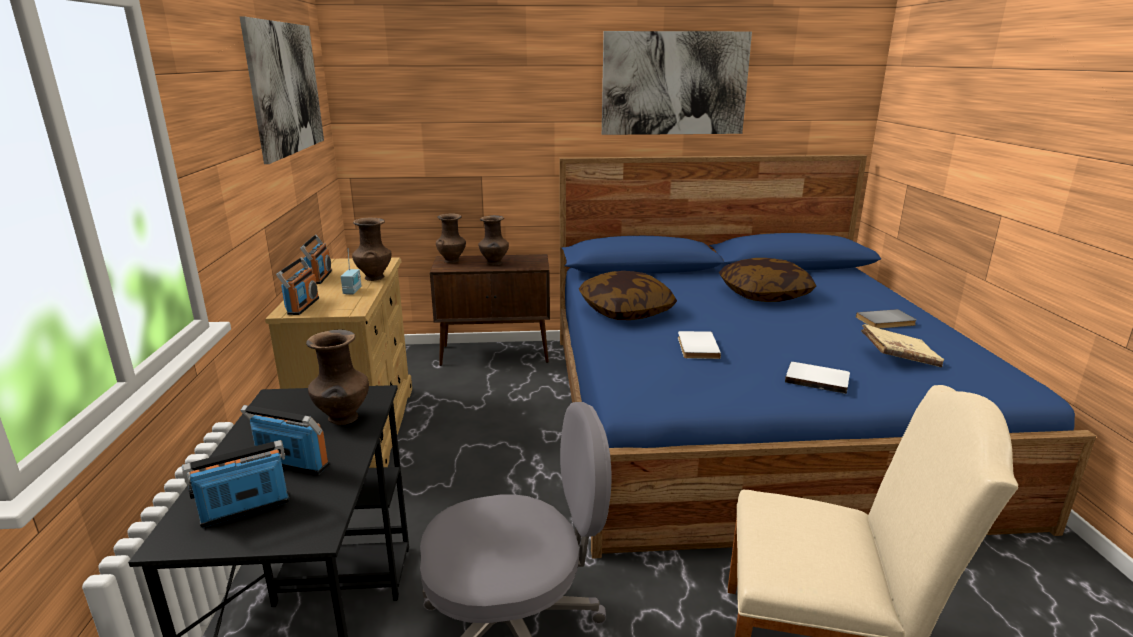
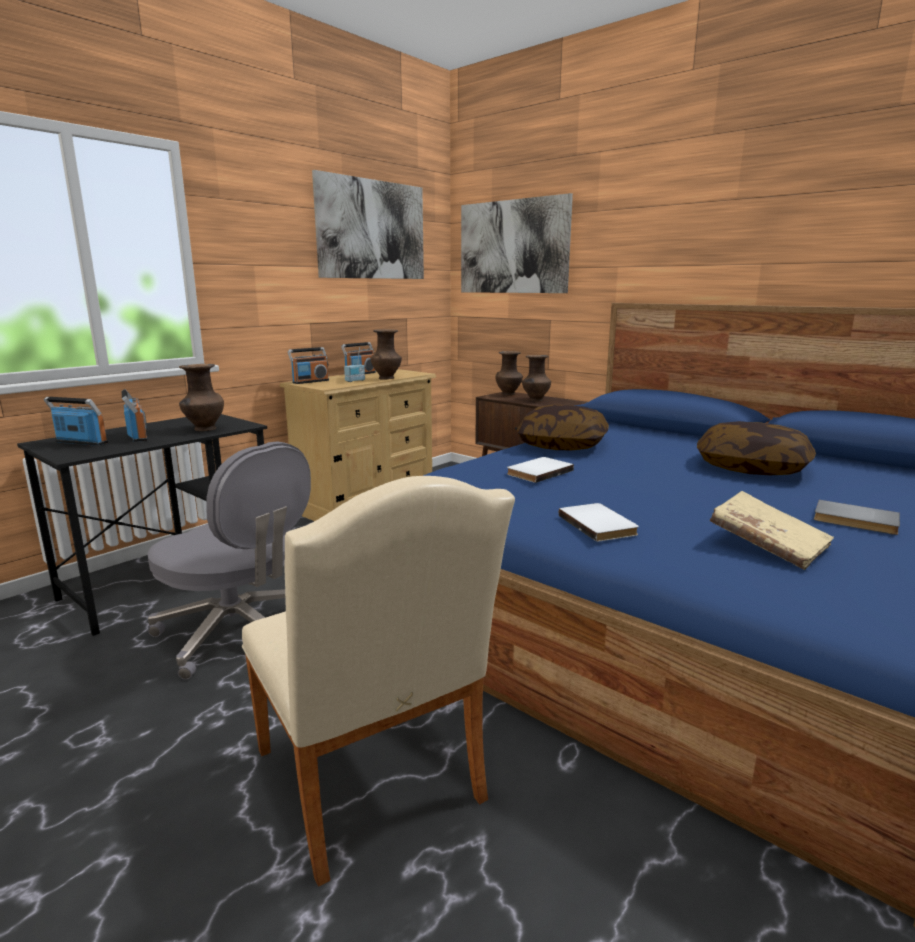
camera: 45 degrees right, 5 degrees down
picture [602,31,752,135] -> picture moved to [461,193,573,293]

